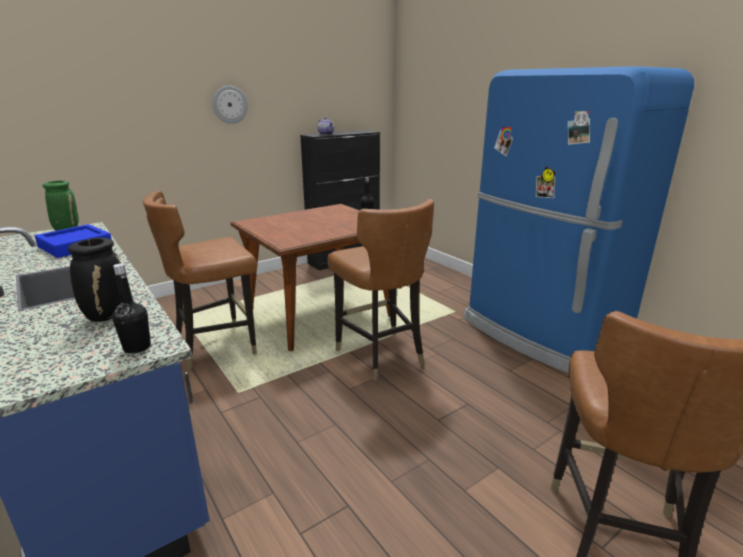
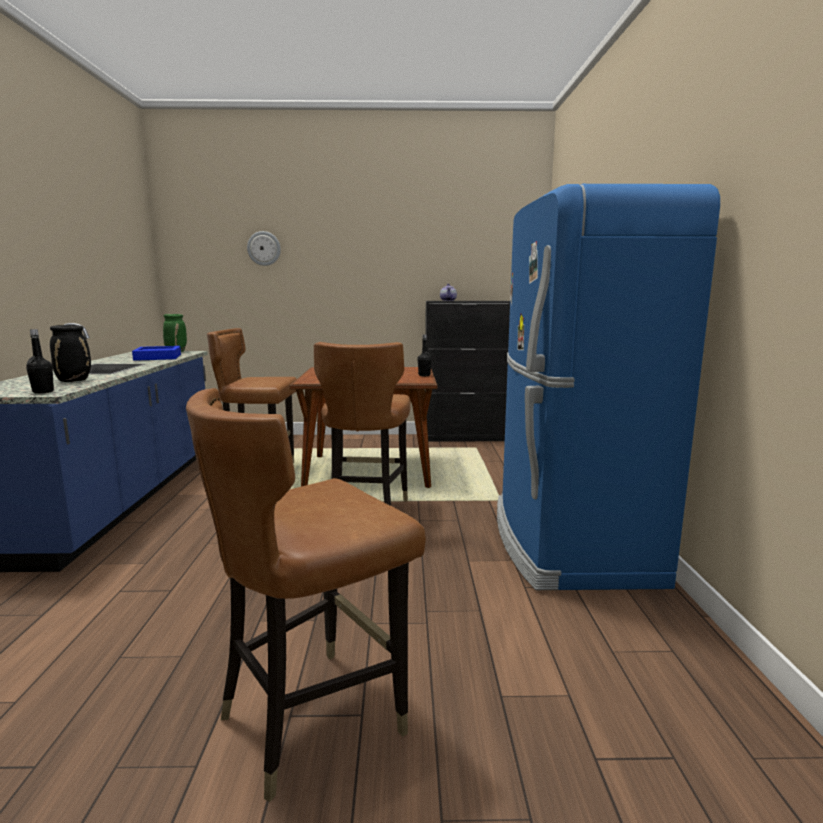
camera: 35 degrees right, 10 degrees down
wall clock [213,85,248,124] -> wall clock moved to [247,231,281,266]

